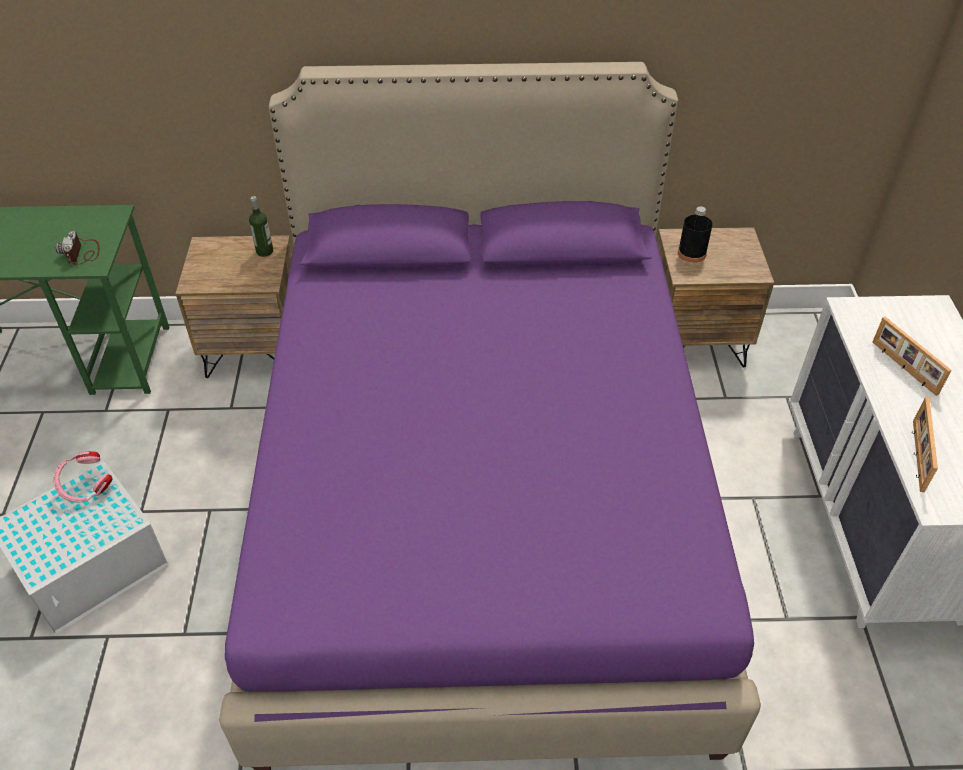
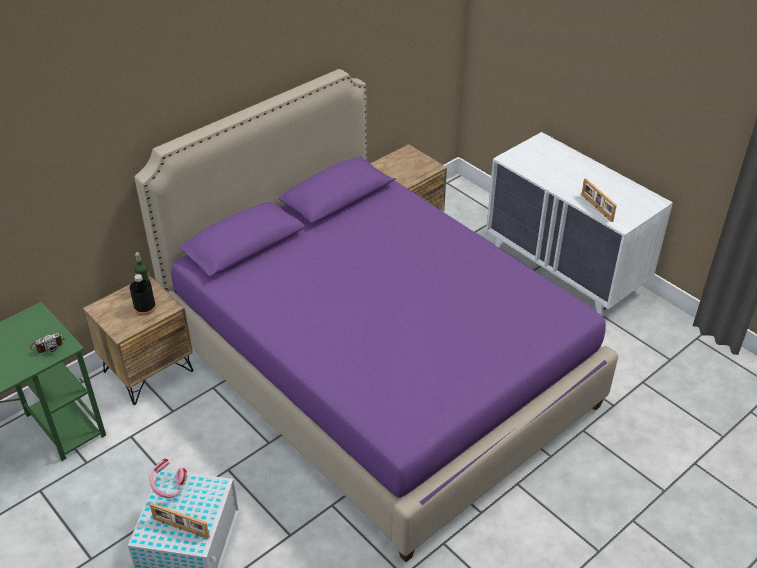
camera: 40 degrees left, 5 degrees down
camera [55,231,100,265] -> camera turned 75 degrees counterclockwise [30,333,64,353]
black bottle [678,206,713,263] -> black bottle moved to [129,274,156,316]
picture frame [872,317,952,396] -> picture frame moved to [149,503,210,539]

